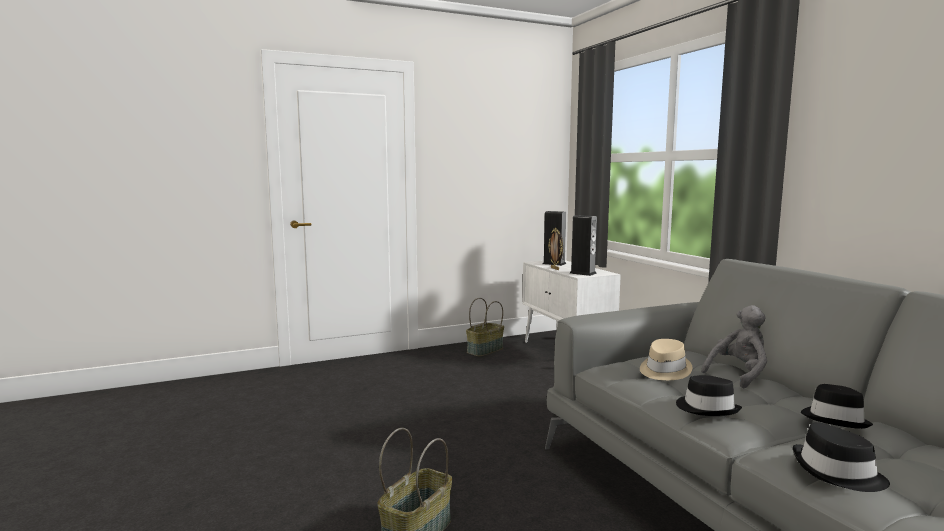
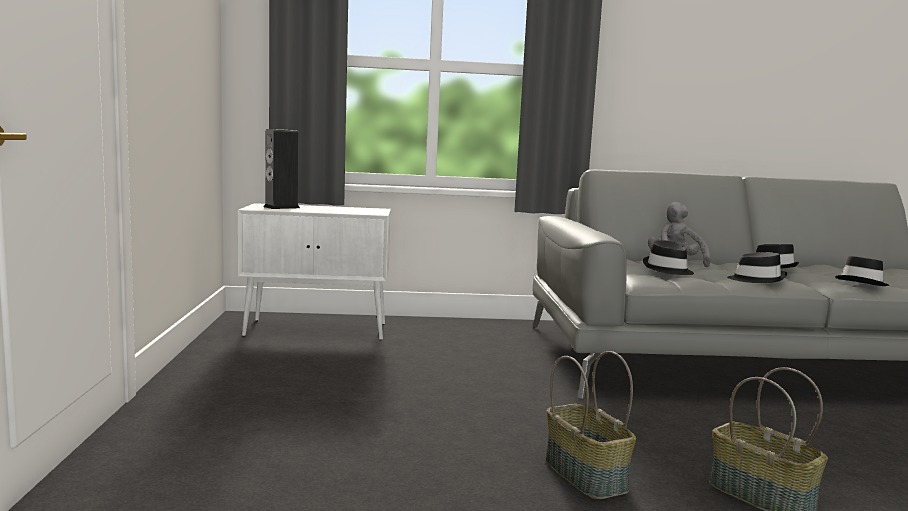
camera: 70 degrees left, 0 degrees up
basket [466,298,504,356] -> basket moved to [545,351,636,499]
picture frame [548,228,563,270] -> none
speaker [570,215,597,276] -> none
beige hat [640,339,692,380] -> black hat [643,240,694,275]

